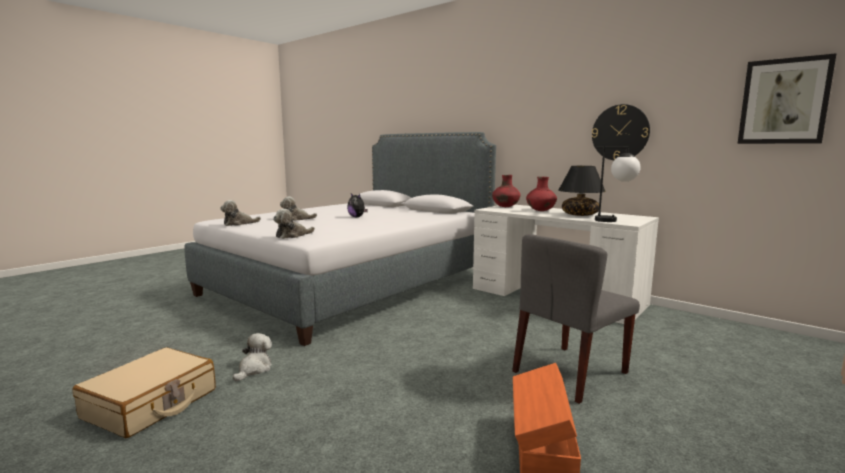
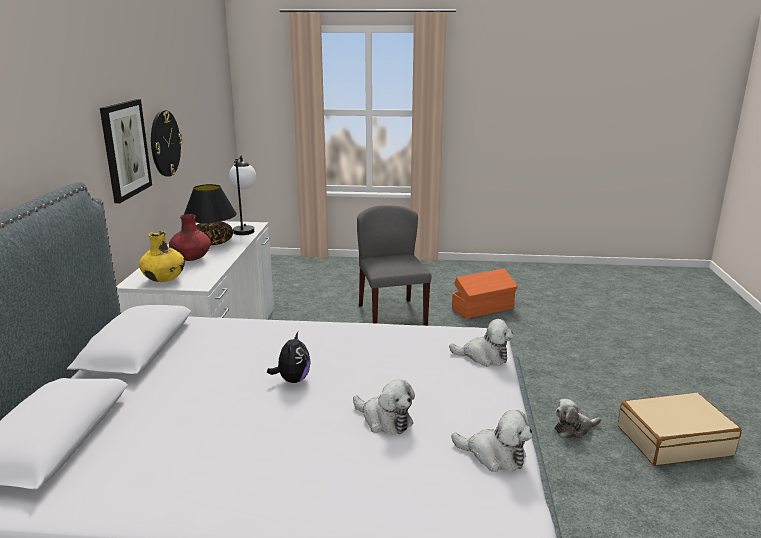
camera: 125 degrees left, 10 degrees up
red vase [492,175,521,207] -> yellow vase [139,231,185,282]
grey chair [512,234,640,404] -> grey chair turned 120 degrees counterclockwise [357,205,432,326]
picture [738,53,837,144] -> picture moved to [100,99,152,203]

